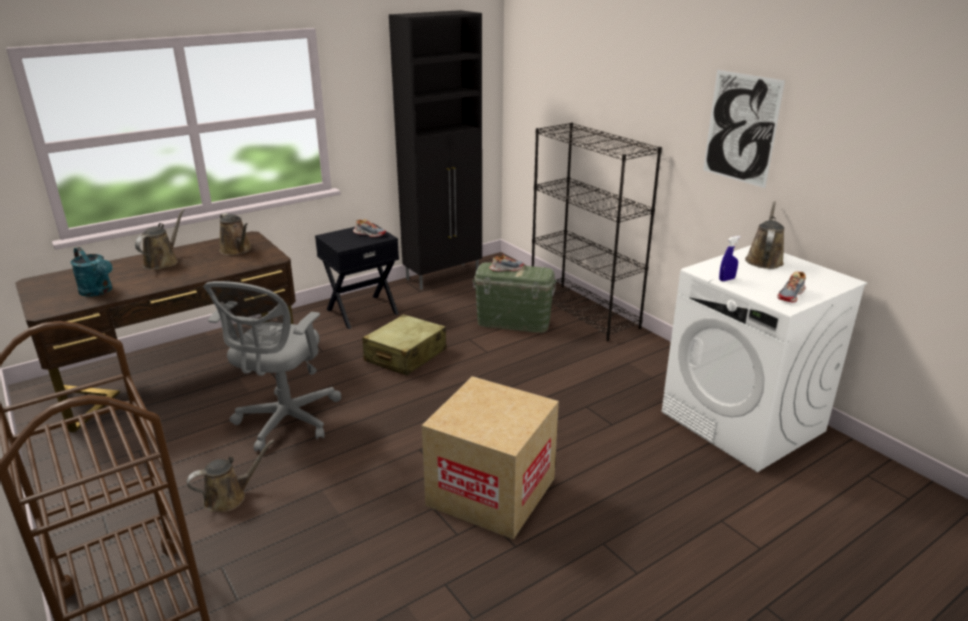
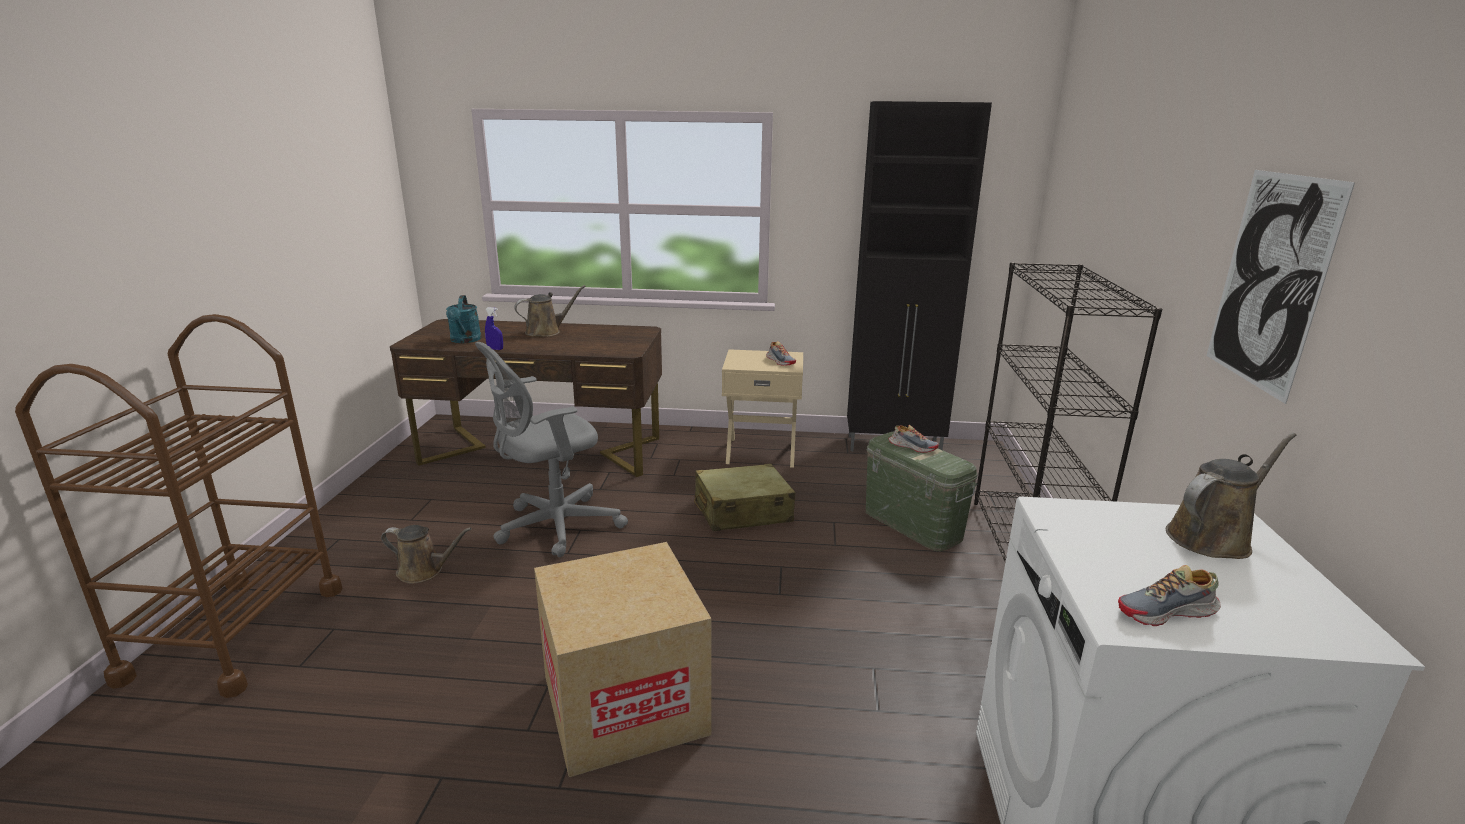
camera: 40 degrees right, 5 degrees down
brown watering can [219,213,252,255] -> none
black nightstand [315,223,399,329] -> beige nightstand [722,349,803,468]
blue spray bottle [719,236,741,281] -> blue spray bottle moved to [485,307,503,350]

